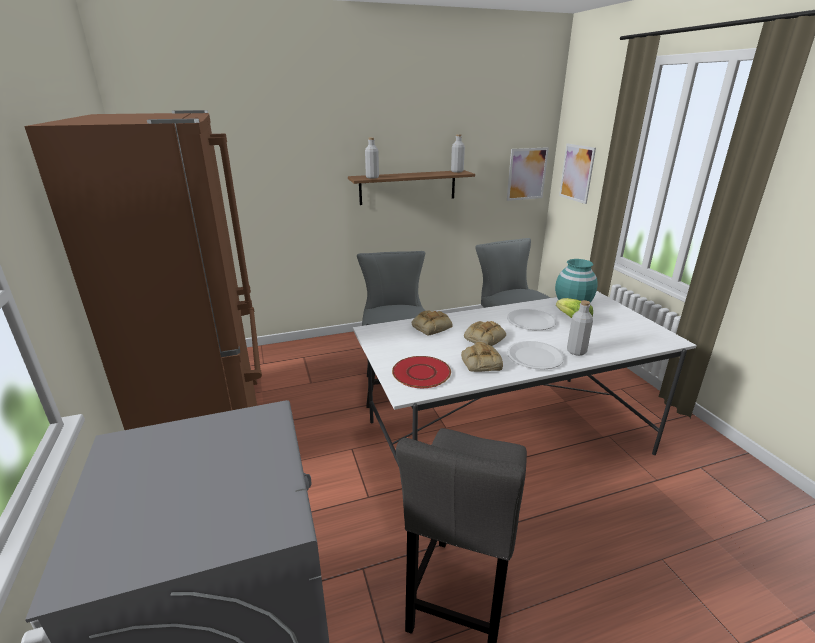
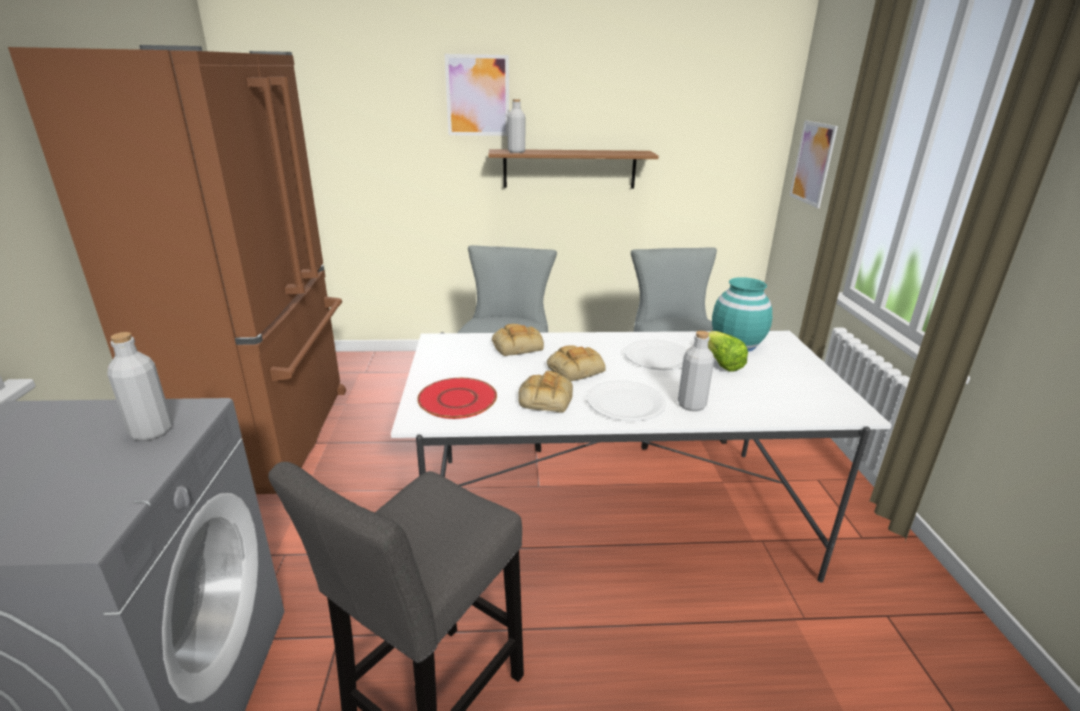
camera: 15 degrees right, 0 degrees up
grey bottle [451,134,465,173] -> grey bottle moved to [107,332,172,441]
picture [507,147,549,201] -> picture moved to [445,54,509,136]

